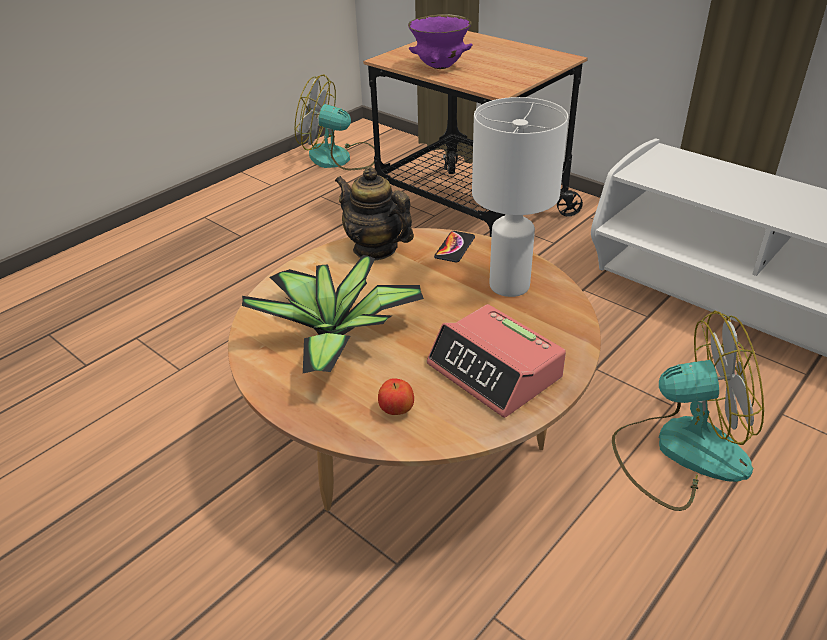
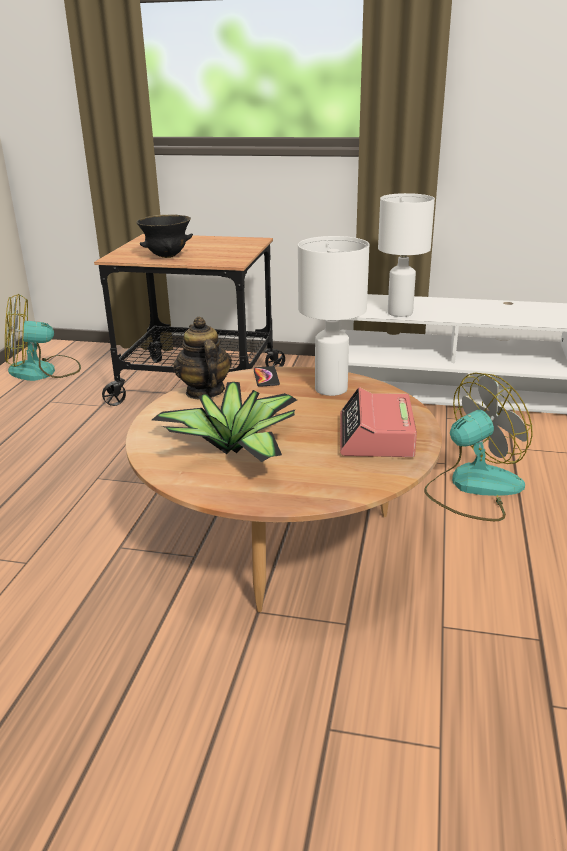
camera: 30 degrees left, 10 degrees down
teapot [335,167,414,261] -> teapot turned 60 degrees clockwise [173,317,232,399]
apple [378,378,414,415] -> none
purple bowl [408,14,473,69] -> black bowl [136,214,193,258]
alarm clock [426,304,566,418] -> alarm clock turned 75 degrees clockwise [340,387,417,457]
none -> white table lamp [378,193,435,317]

